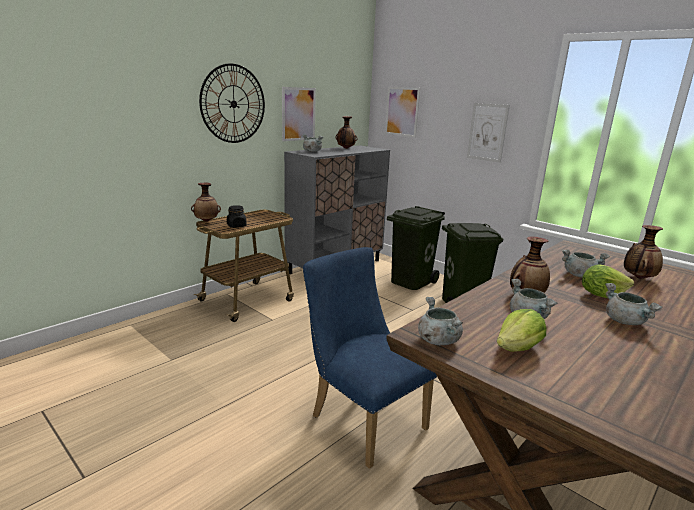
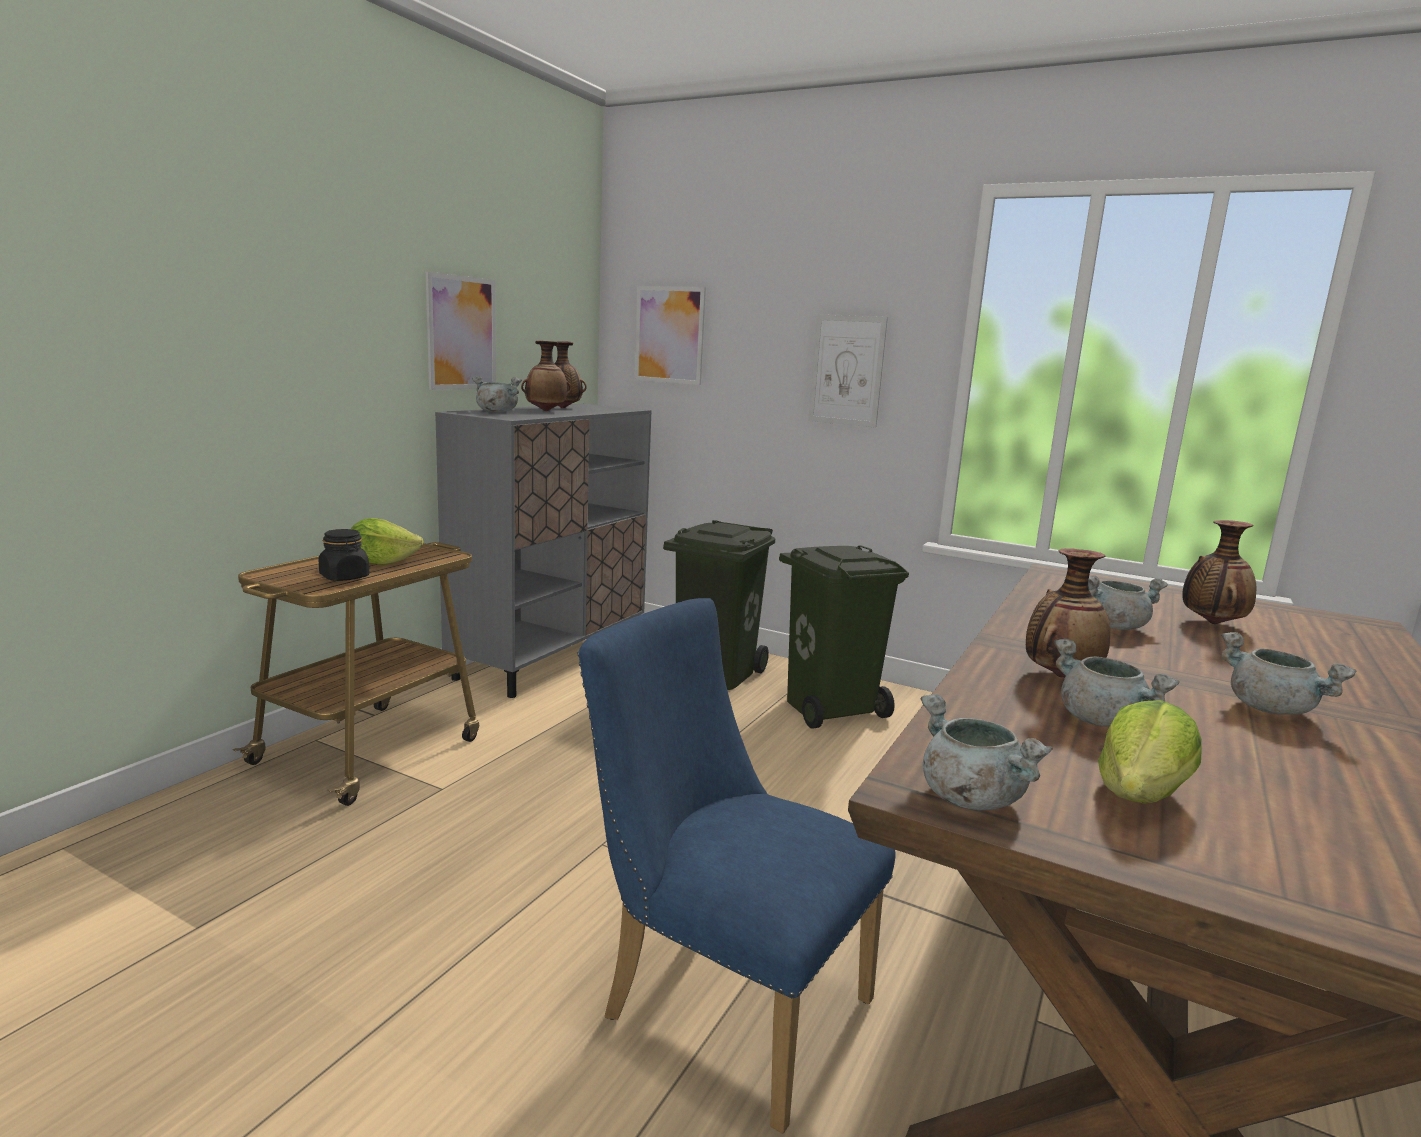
camera: 15 degrees left, 5 degrees down
vase [191,183,221,222] -> vase moved to [521,341,571,411]
wall clock [199,64,265,143] -> none
lettuce [582,265,634,298] -> lettuce moved to [351,518,424,565]

